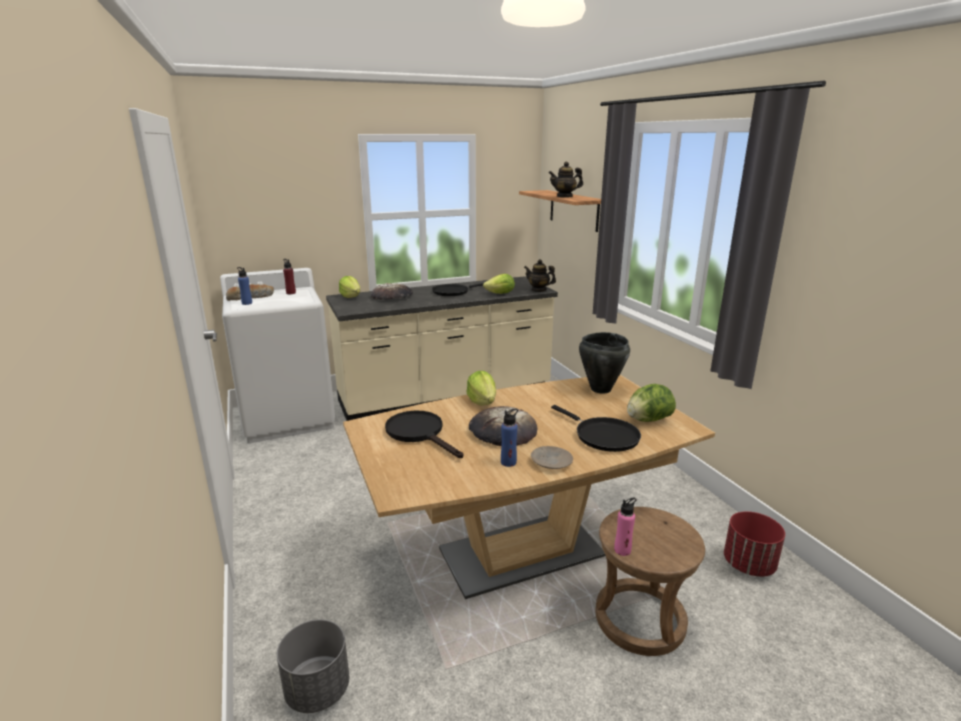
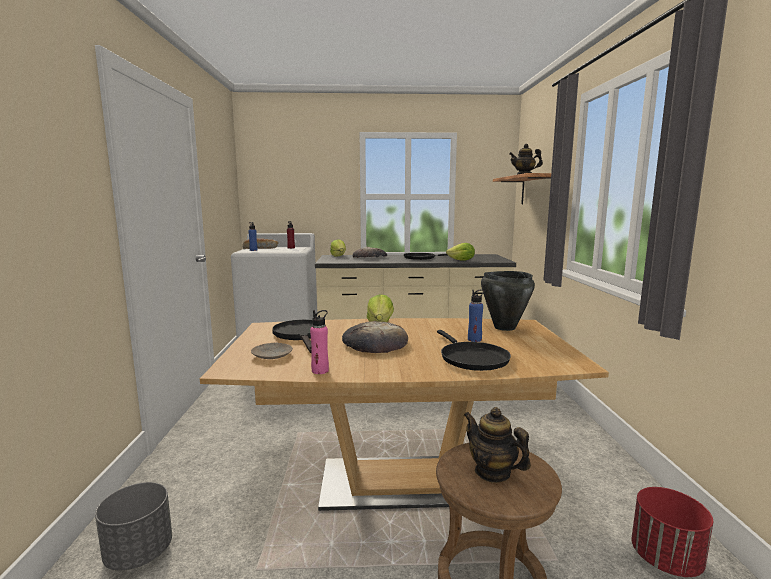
camera: 20 degrees right, 10 degrees down
blue bottle [501,409,518,467] -> blue bottle moved to [468,289,484,342]
teapot [524,259,556,292] -> teapot moved to [464,407,531,483]
beige plate [531,446,573,469] -> beige plate moved to [251,343,293,359]
pink bottle [614,498,637,556] -> pink bottle moved to [310,310,329,374]
lettuce [627,384,676,422] -> none

